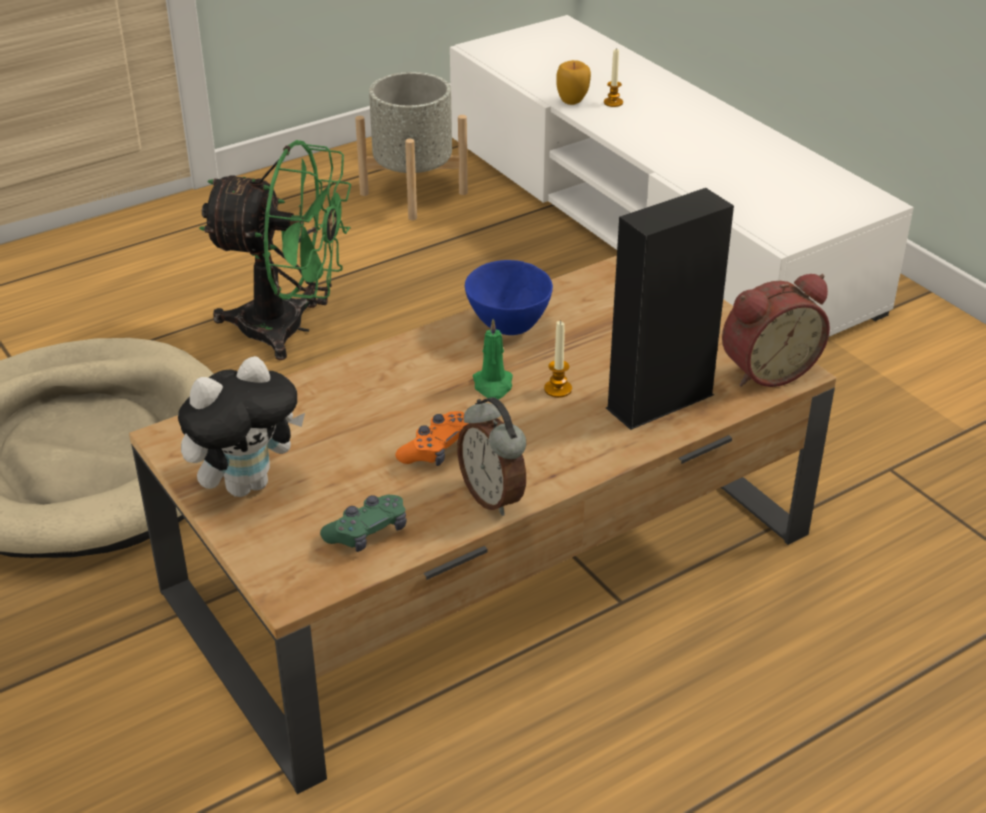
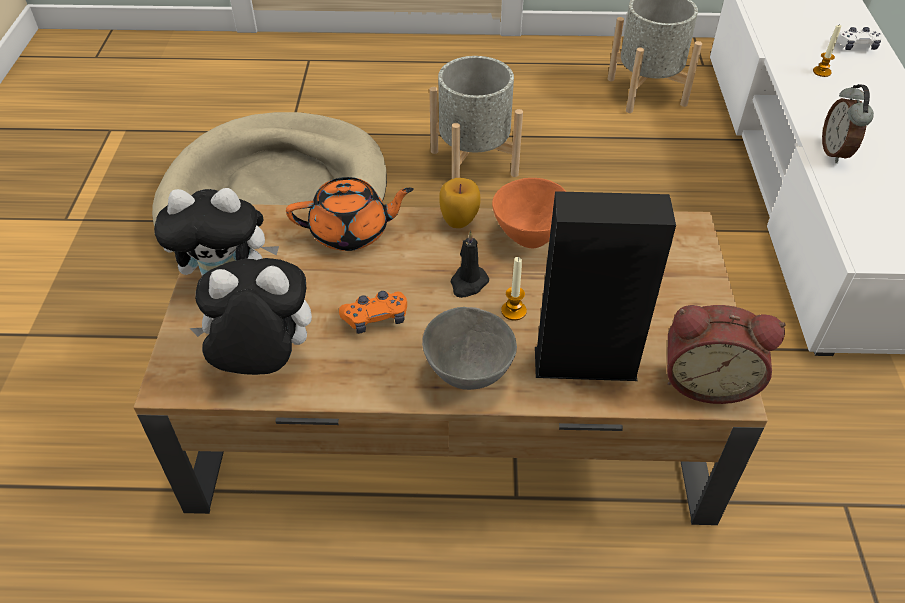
camera: 35 degrees right, 10 degrees up
green fan [199,140,351,360] -> grey planter [429,56,523,179]
green game controller [320,494,407,552] -> plush toy [190,258,312,375]
alarm clock [457,397,526,516] -> alarm clock moved to [822,84,874,163]
blue bowl [465,260,553,335] -> orange bowl [492,178,567,248]
green candle [473,319,513,399] -> black candle [450,231,489,298]
apple [556,60,591,105] -> apple moved to [439,178,481,228]
none -> orange teapot [286,177,414,251]
none -> grey bowl [422,307,517,390]
none -> white game controller [830,27,883,50]

